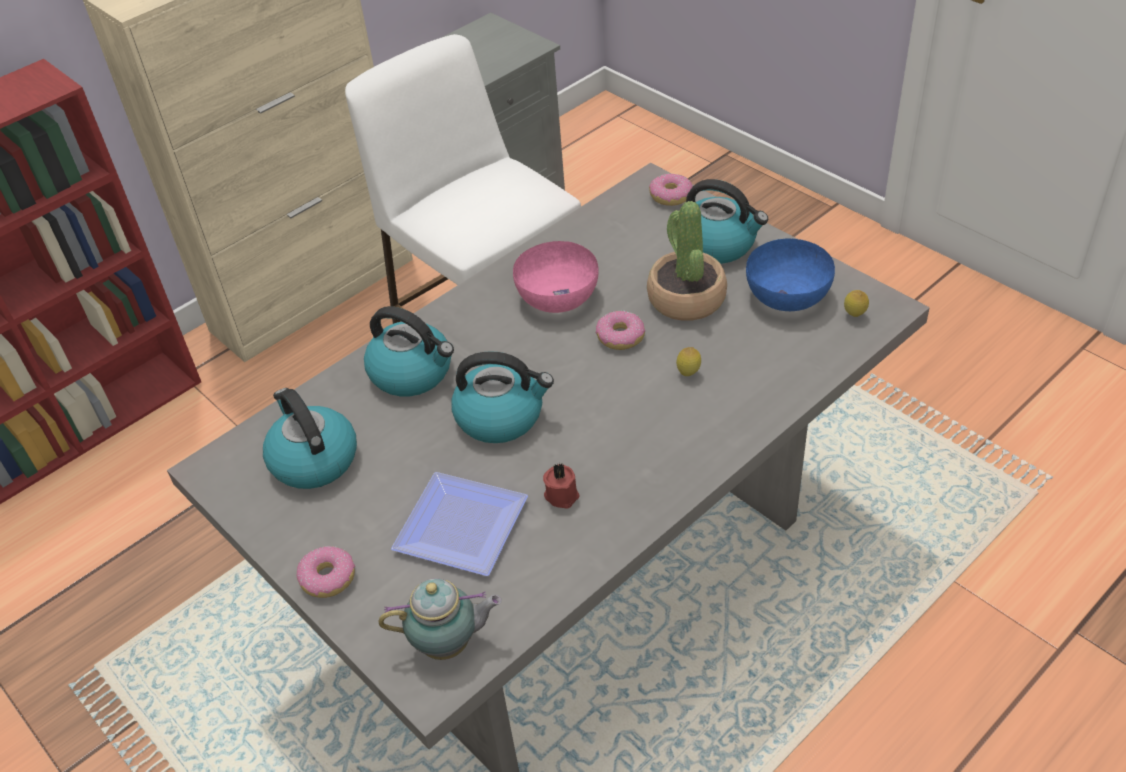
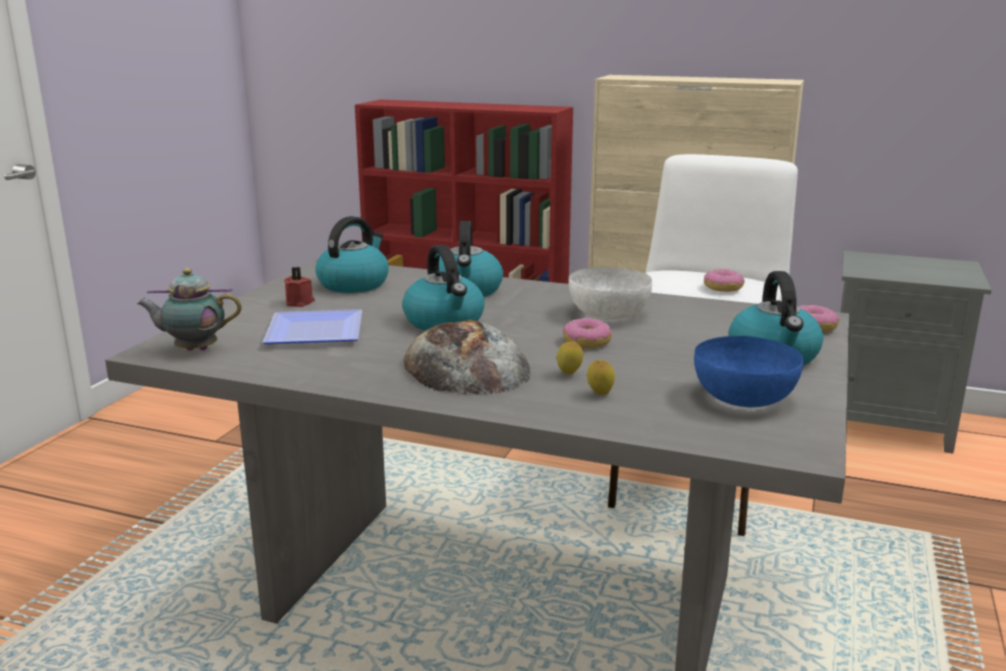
camera: 60 degrees right, 25 degrees down
donut [297,546,355,598] -> donut moved to [704,269,745,292]
teapot [379,578,502,660] -> teapot turned 120 degrees clockwise [136,268,242,351]
pink bowl [513,241,599,313] -> white bowl [569,267,652,320]
red candle [543,463,579,509] -> red candle moved to [284,267,315,307]
potted plant [647,201,727,321] -> none
lemon [844,290,869,317] -> lemon moved to [587,360,615,395]
none -> bread [404,320,531,395]

